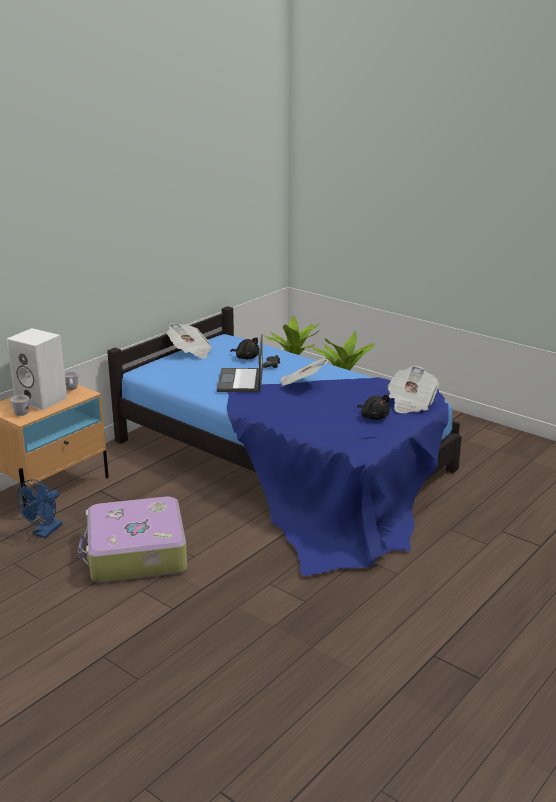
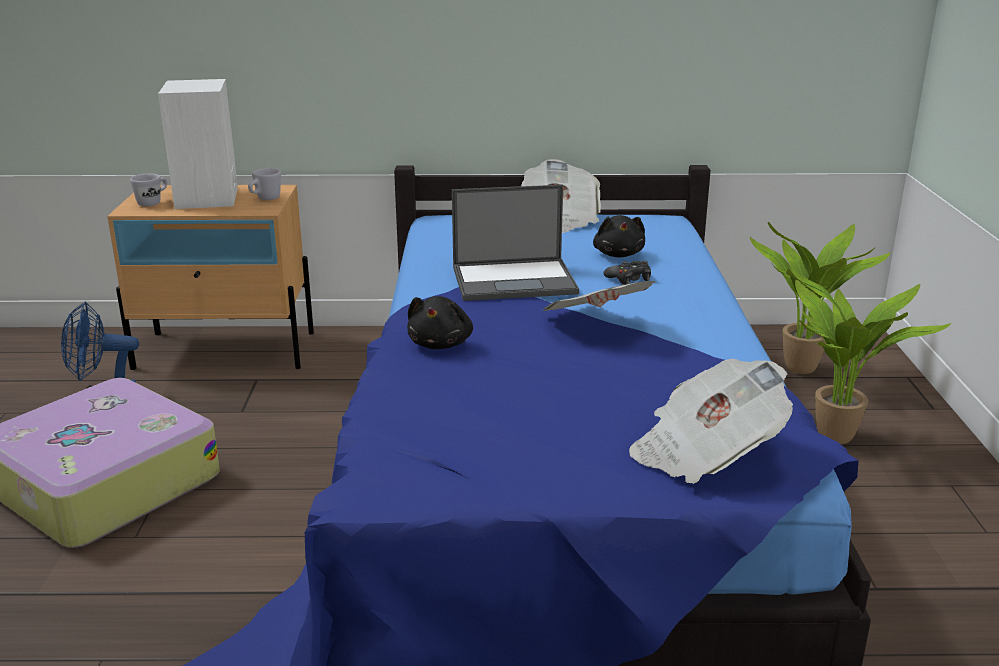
camera: 50 degrees right, 0 degrees up
laptop [217,334,263,392] -> laptop turned 150 degrees counterclockwise [452,185,579,301]
black plush toy [357,395,390,420] -> black plush toy moved to [407,296,473,349]

